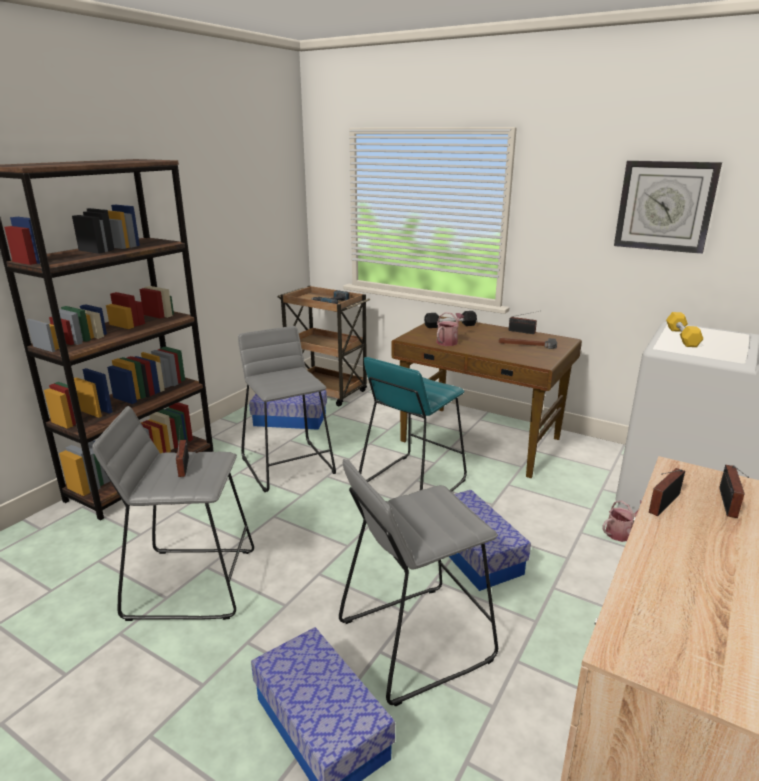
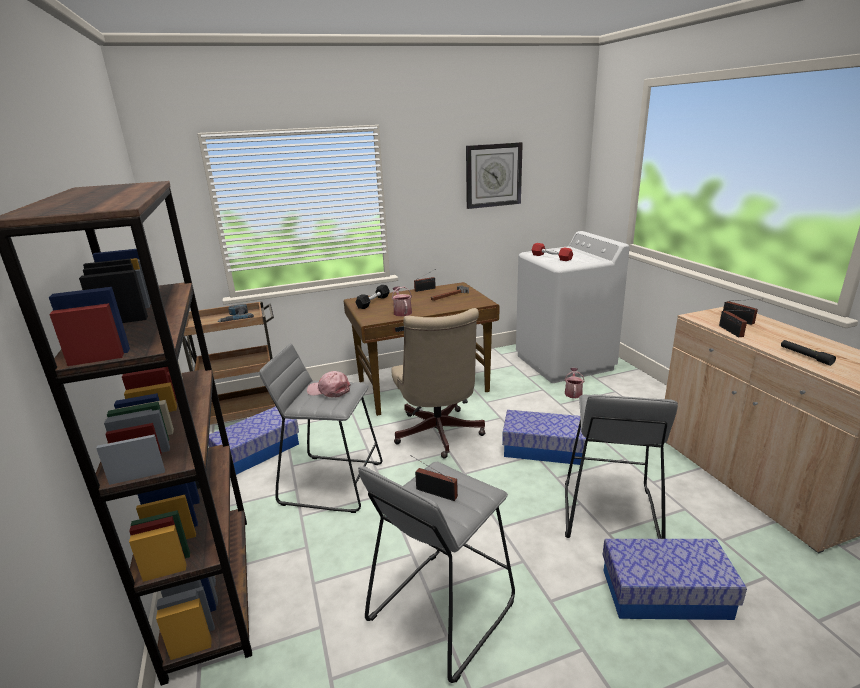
camera: 50 degrees left, 0 degrees up
turquoise stool [359,357,467,492] -> beige office chair [392,308,485,458]
yellow dumbbell [666,312,703,347] -> red dumbbell [532,243,573,261]
none -> pink cap [307,371,351,398]
none -> black flashlight [781,340,836,366]

